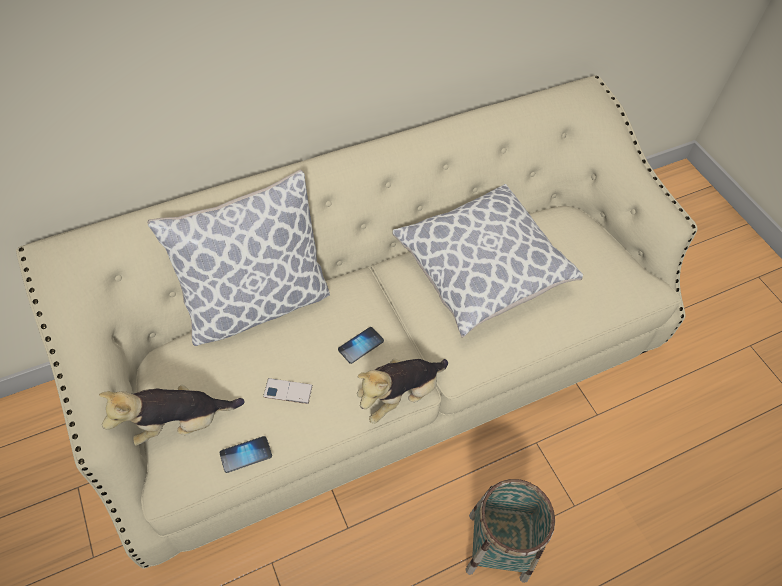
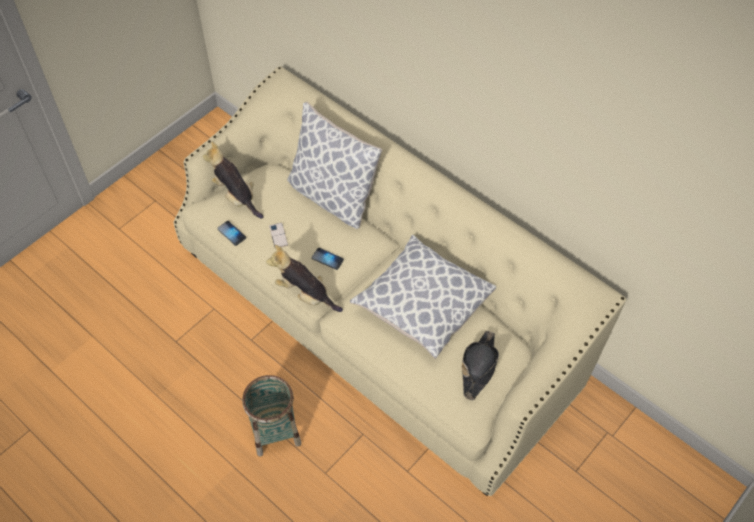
camera: 70 degrees right, 0 degrees up
none -> black hat [461,331,499,400]

